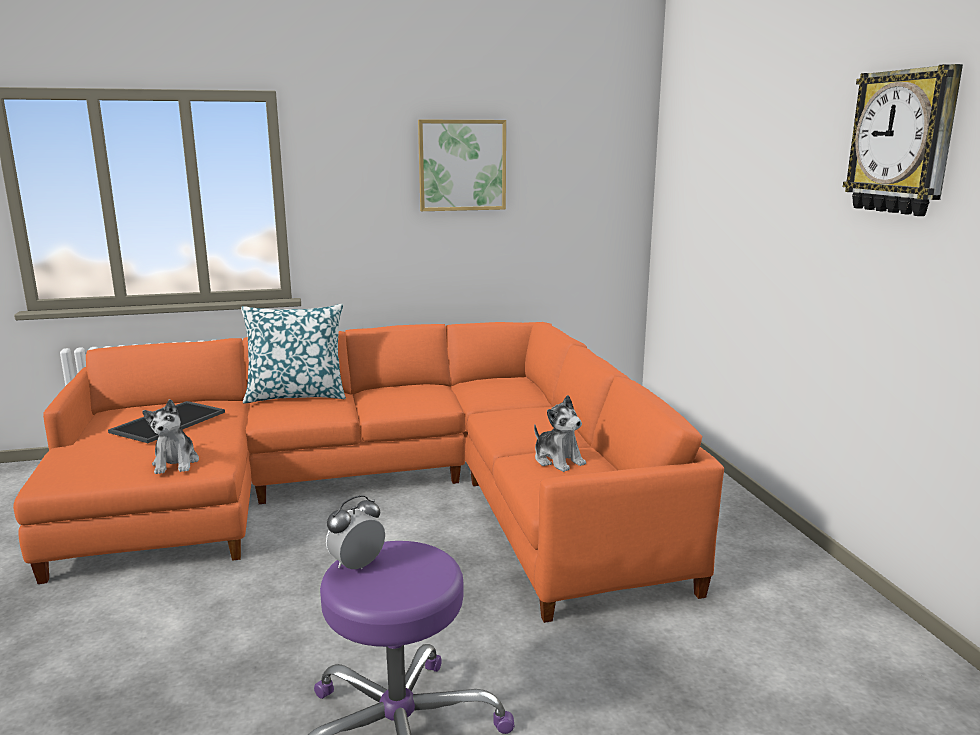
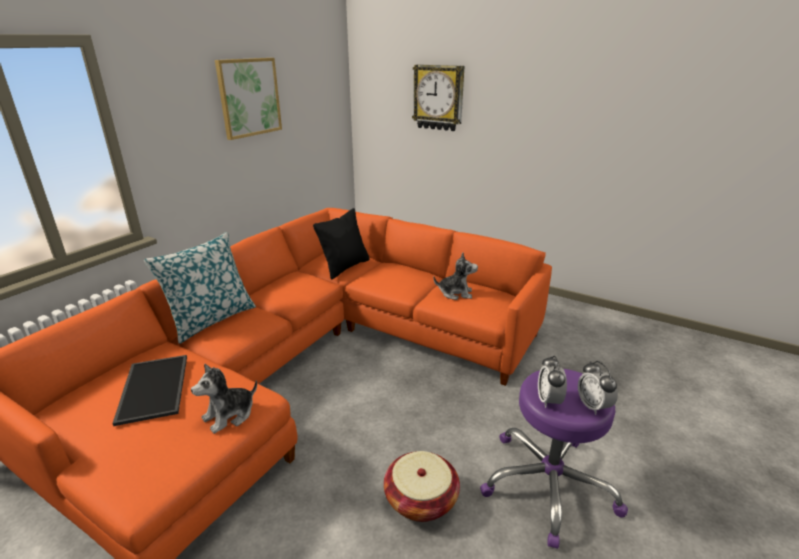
camera: 45 degrees left, 10 degrees up
plush toy [142,399,199,474] -> plush toy turned 105 degrees clockwise [191,364,257,434]
wall clock [843,64,963,216] -> wall clock moved to [412,64,465,131]
none -> black pillow [313,208,370,279]
none -> basket [384,451,460,522]
none -> alarm clock [578,361,618,415]

